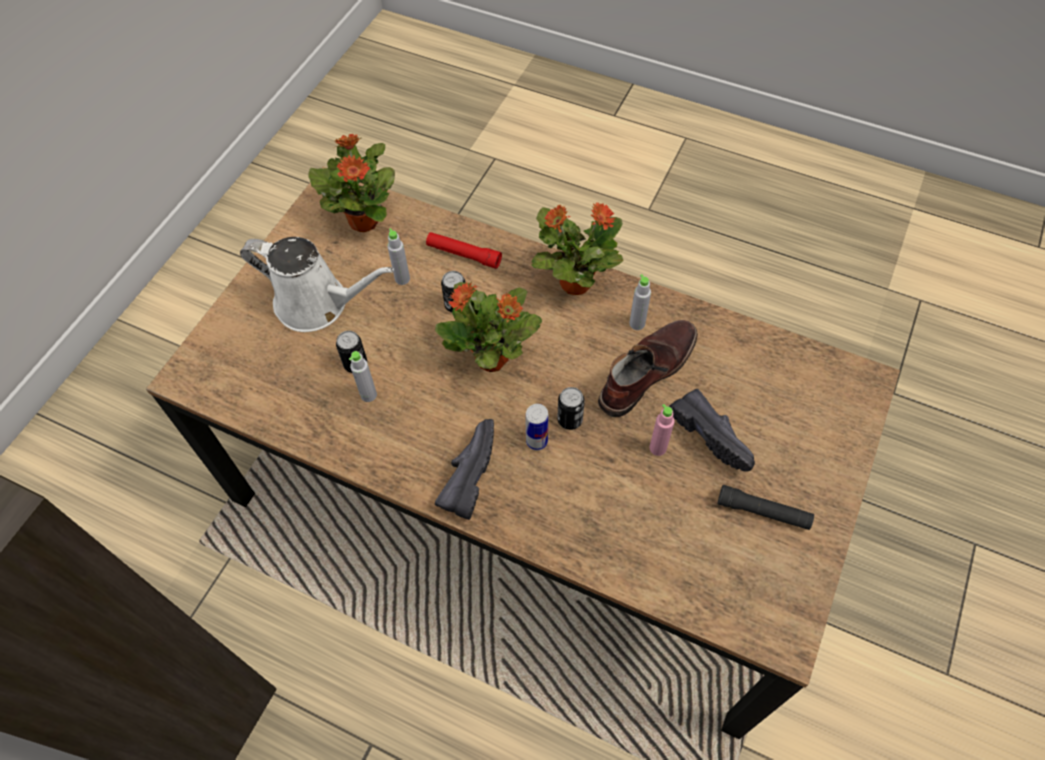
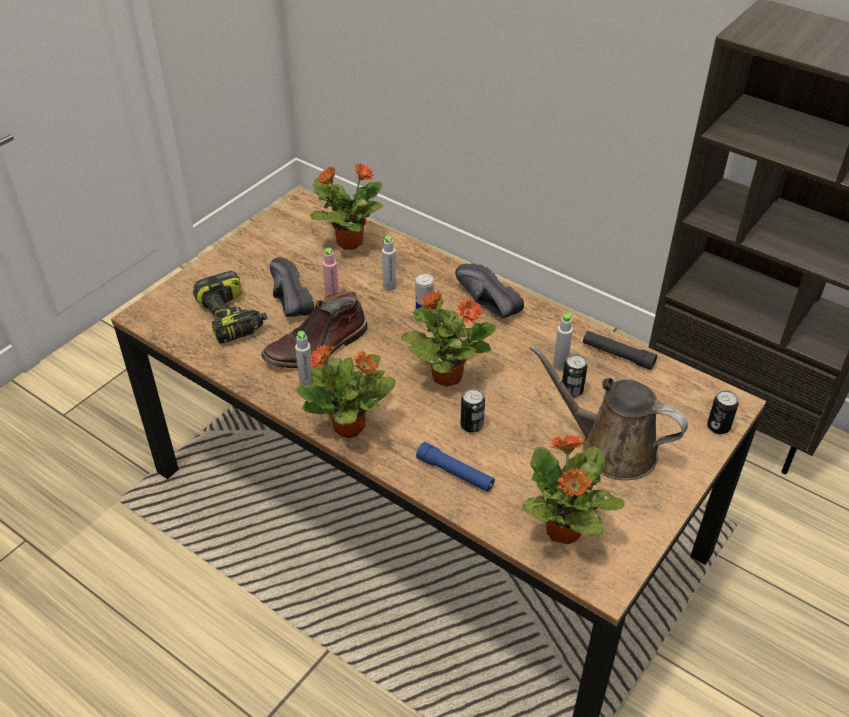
camera: 170 degrees left, 15 degrees down
white watering can [240,237,394,332] -> brown watering can [529,345,688,480]
grey bottle [387,228,410,285] -> grey bottle moved to [382,235,396,291]
red flashlight [426,232,502,269] -> blue flashlight [416,442,495,492]
black shoe [435,419,494,520] -> black shoe turned 105 degrees clockwise [455,263,524,319]
can [557,387,585,430] -> can moved to [707,390,739,434]
black flashlight [717,485,814,530] -> black flashlight moved to [583,331,657,370]
none -> power drill [193,271,267,344]
none -> potted plant [310,162,383,250]

